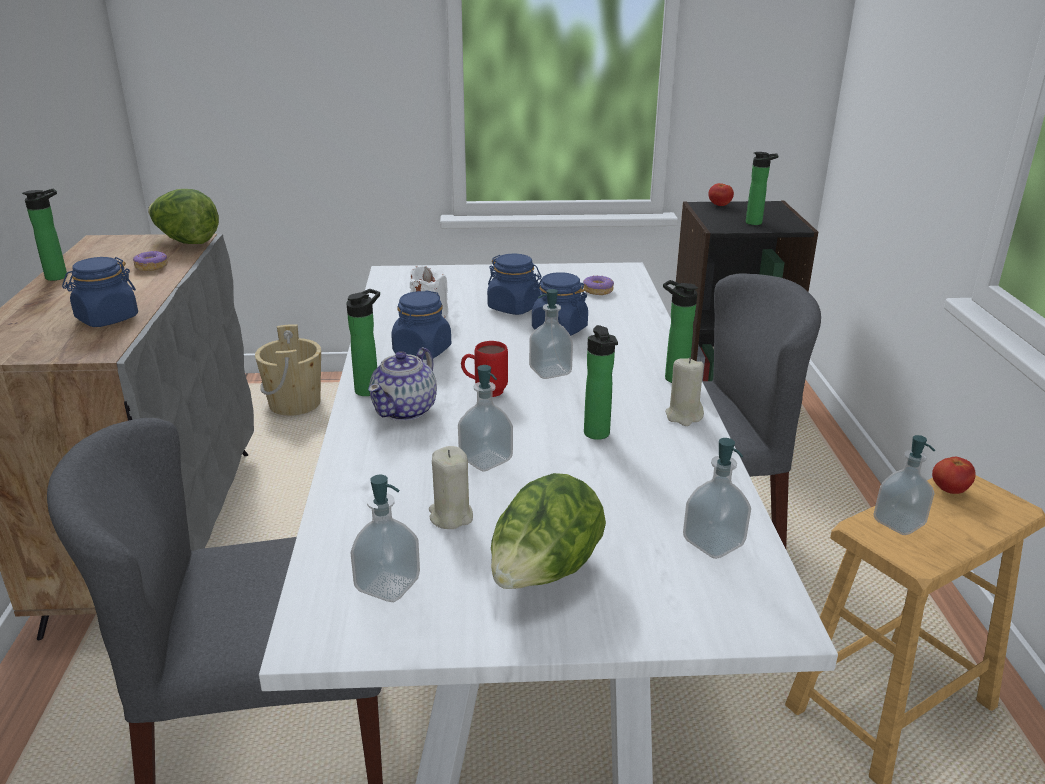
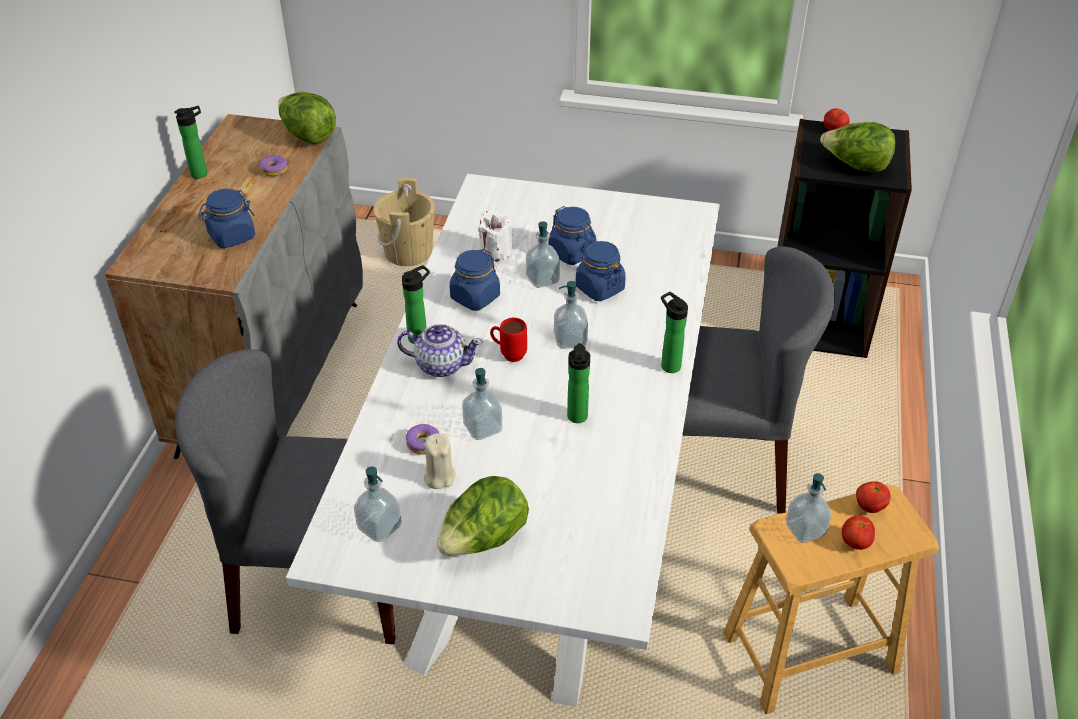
camera: 15 degrees right, 15 degrees up
teapot [368,347,437,421] -> teapot turned 120 degrees counterclockwise [397,324,482,377]
donut [583,275,614,295] -> donut moved to [406,424,439,455]
beige candle [665,357,704,426] -> none
soap dispenser [683,438,751,559] -> soap dispenser moved to [526,221,560,288]
bottle [746,152,778,225] -> lettuce [820,122,895,172]
none -> tomato [842,516,875,550]

